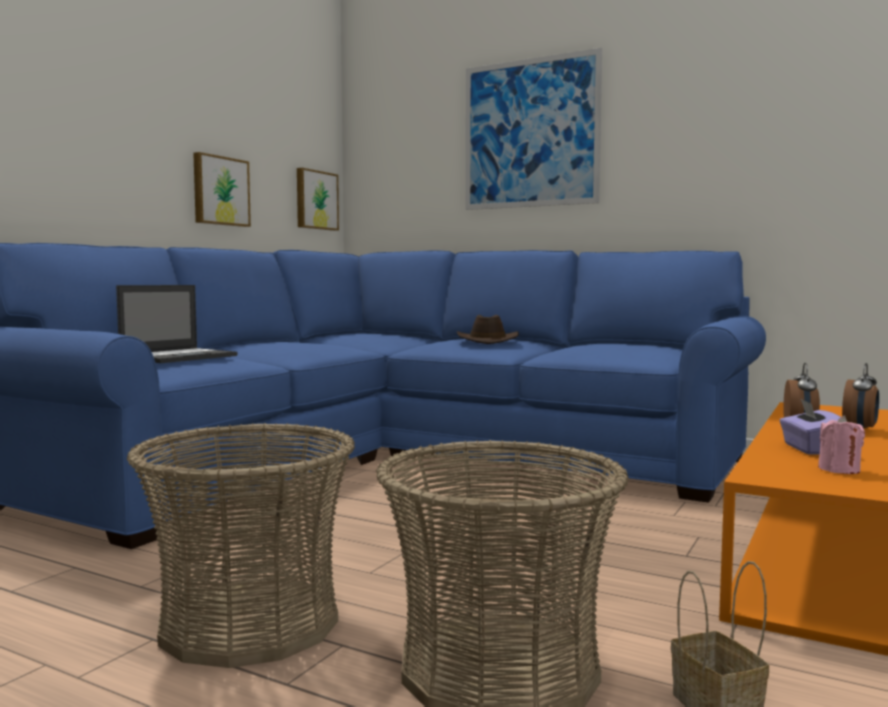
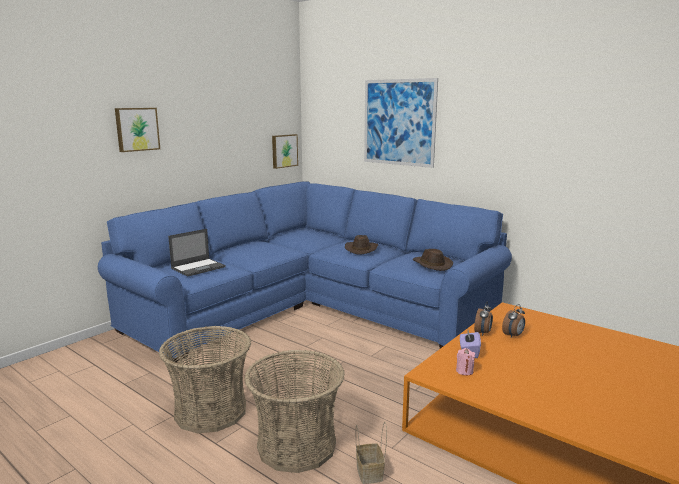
camera: 10 degrees right, 10 degrees up
picture [193,152,251,227] -> picture moved to [115,108,160,152]
none -> brown hat [413,249,453,271]

